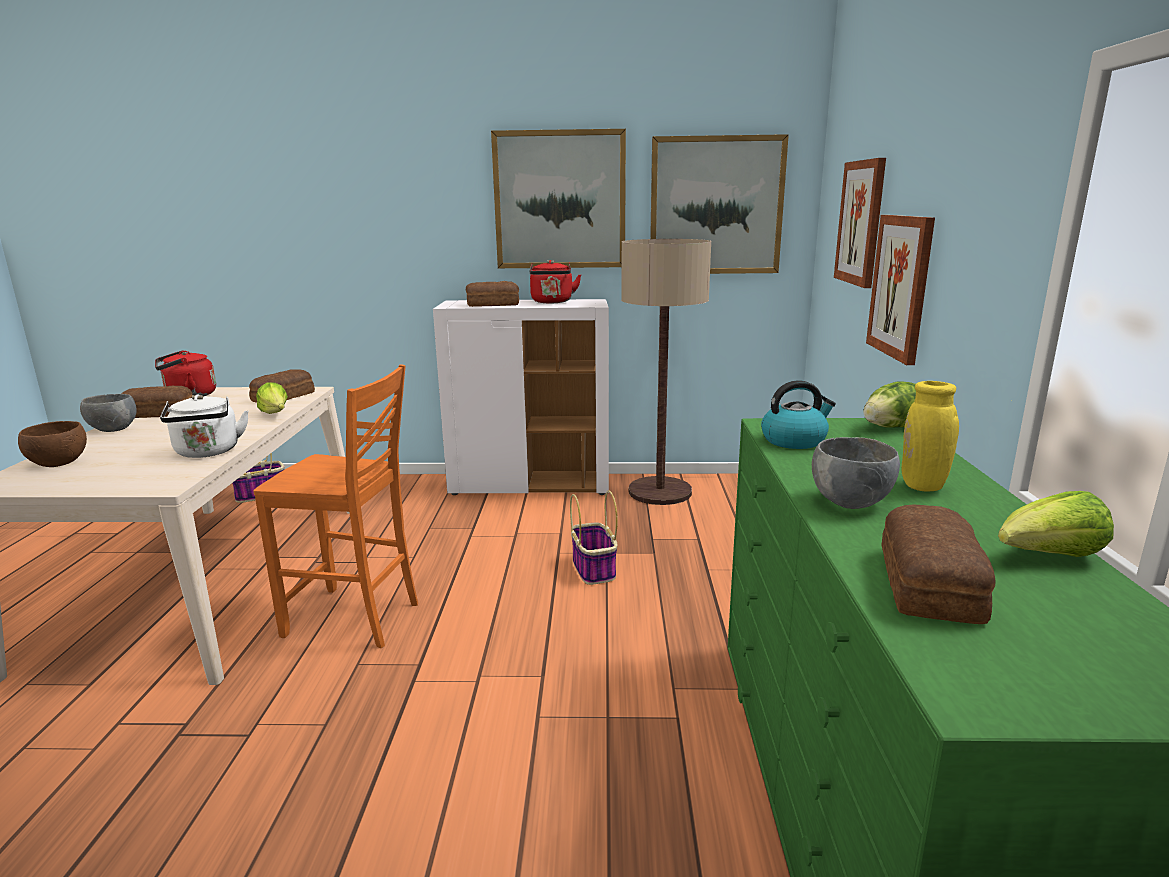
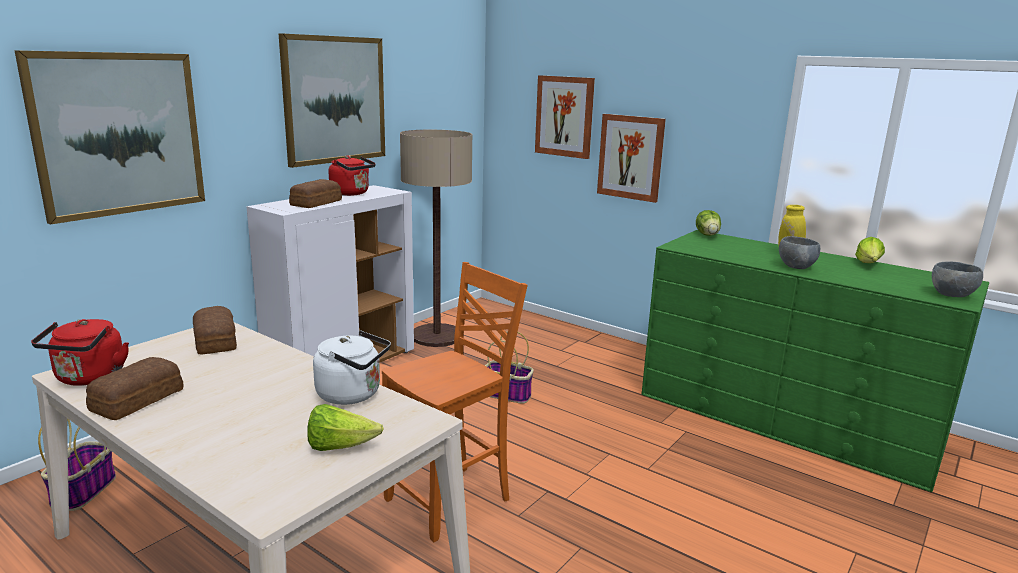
camera: 55 degrees left, 0 degrees up
brown bowl [18,421,87,467] -> none
grey bowl [80,394,137,432] -> grey bowl moved to [932,261,983,297]
lettuce [256,382,288,414] -> lettuce moved to [307,404,384,451]
picture [650,134,789,274] -> picture moved to [14,50,205,225]
kettle [761,380,836,449] -> none
bread [881,504,995,624] -> none

